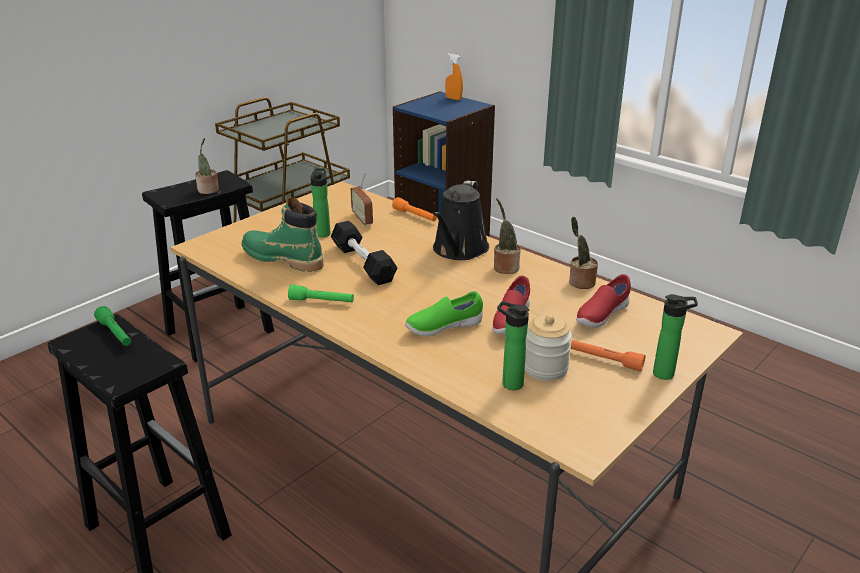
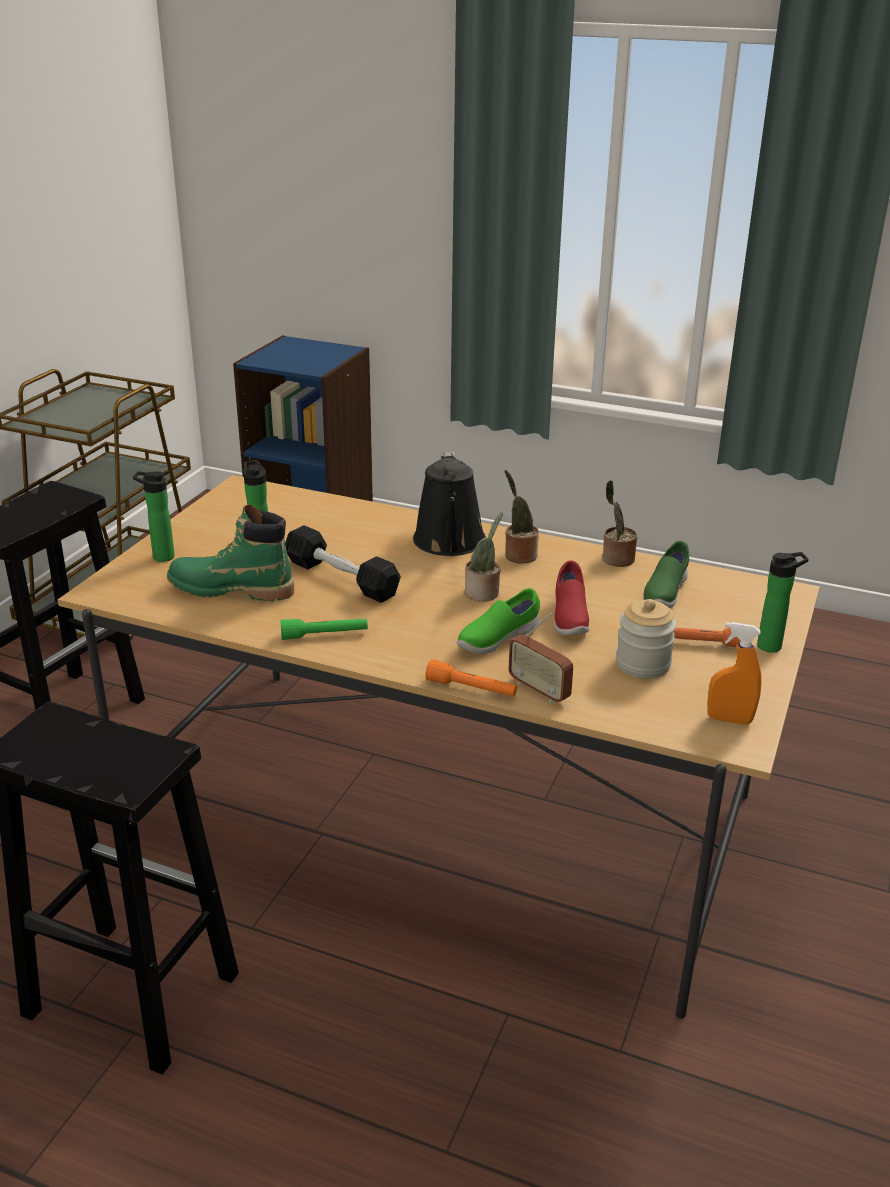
camera: 20 degrees left, 0 degrees up
green flashlight [94,306,131,346] -> none
potted plant [195,138,219,194] -> potted plant moved to [465,512,503,602]
radio [350,172,373,226] -> radio moved to [508,613,573,704]
orange flashlight [392,197,437,221] -> orange flashlight moved to [425,659,517,697]
orange spray bottle [445,53,463,100] -> orange spray bottle moved to [707,622,762,725]
bottle [497,301,529,390] -> bottle moved to [133,471,175,562]
red shoe [576,274,631,328] -> green shoe [643,541,689,608]

